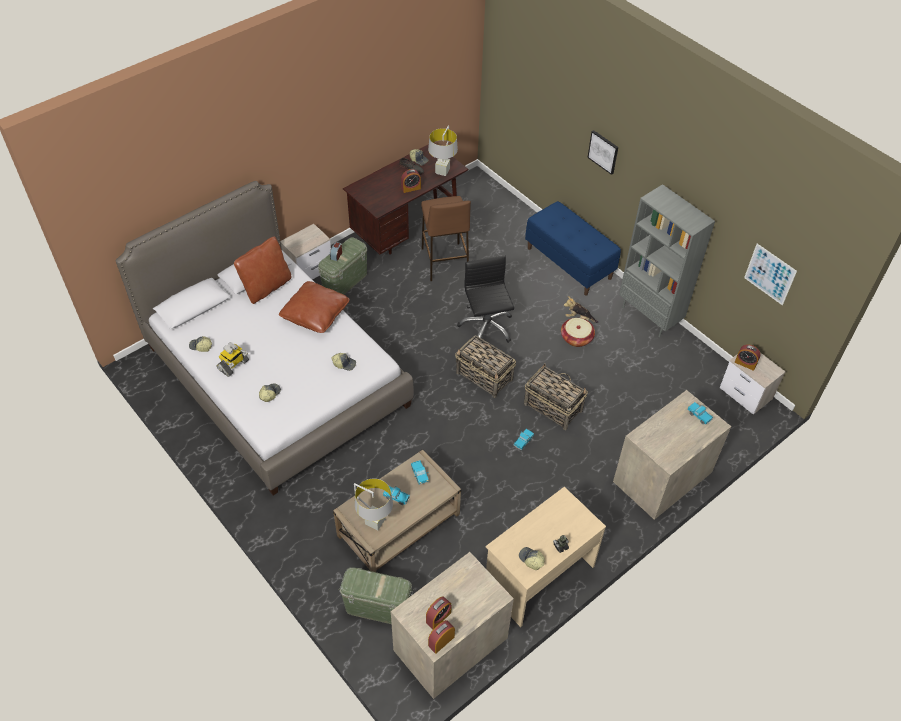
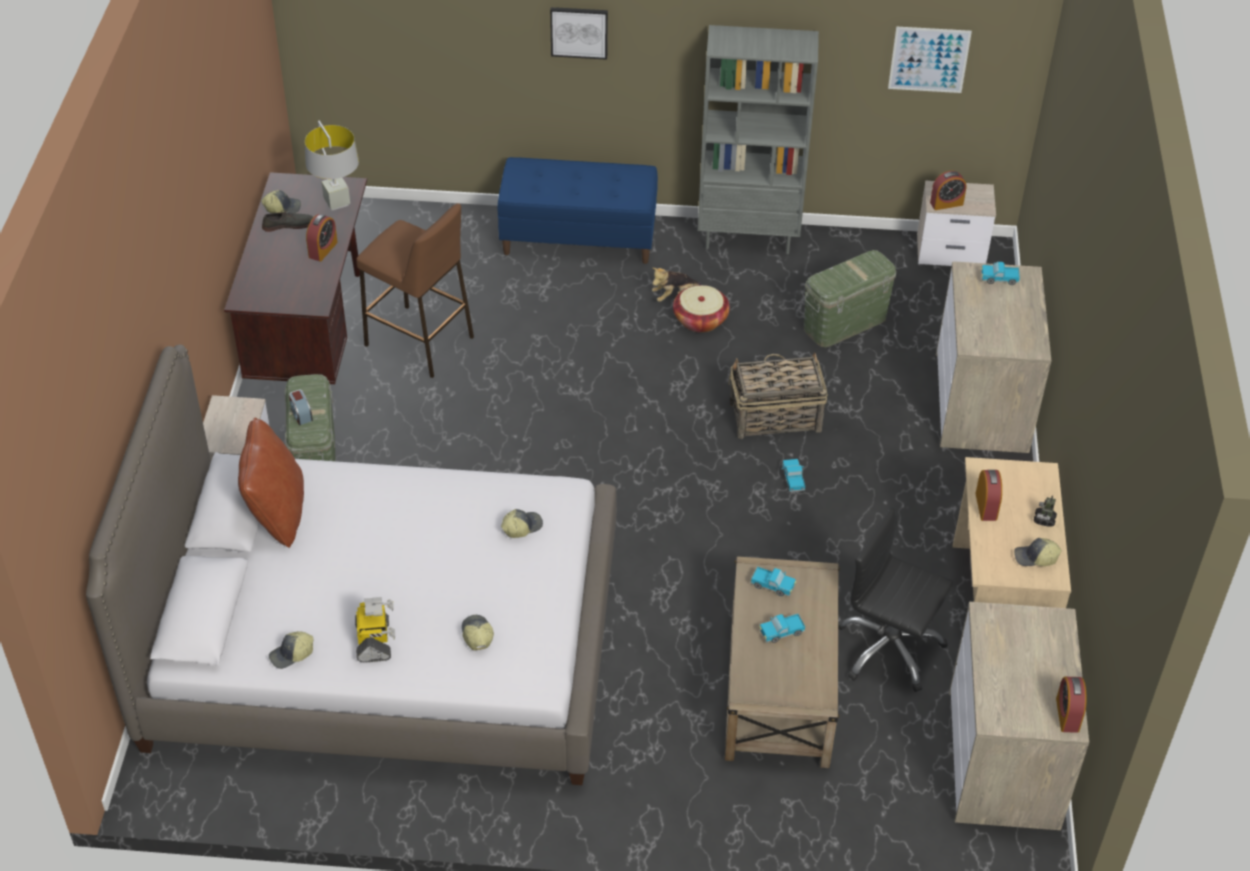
camera: 45 degrees left, 5 degrees down
brown pillow [279,281,350,333] -> none
green storage box [339,567,413,624] -> green storage box moved to [804,250,897,347]
grey table lamp [354,479,393,531] -> none
alarm clock [426,596,452,629] -> alarm clock moved to [975,470,1002,521]
basket [455,335,516,398] -> none
black office chair [457,256,514,343] -> black office chair moved to [838,507,954,692]

